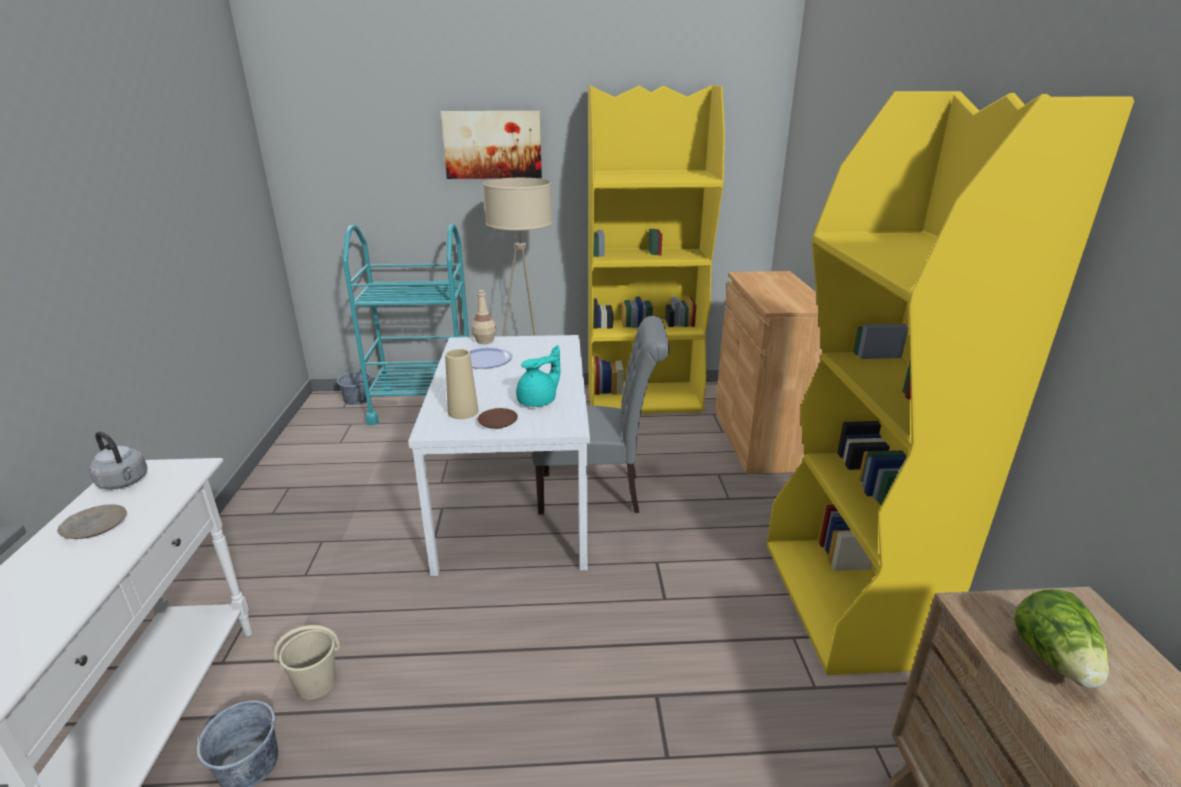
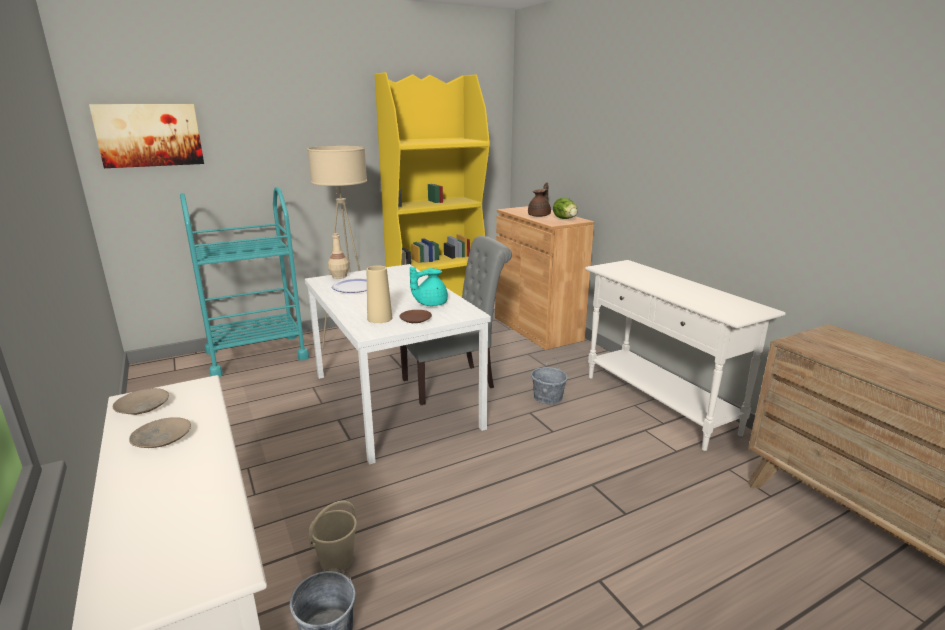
camera: 25 degrees left, 5 degrees down
grey kettle [89,431,147,489] -> beige plate [113,388,169,415]
grey bucket [336,363,371,405] -> grey bucket moved to [531,358,568,404]
picture [441,111,542,179] -> picture moved to [89,104,204,168]
turquoise teapot [516,345,560,407] -> turquoise teapot turned 150 degrees counterclockwise [410,267,448,306]
yellow bookcase [767,91,1134,675] -> white console table [585,260,786,451]
lettuce [1014,589,1109,688] -> lettuce moved to [553,197,578,219]
none -> brown teapot [528,182,551,217]

